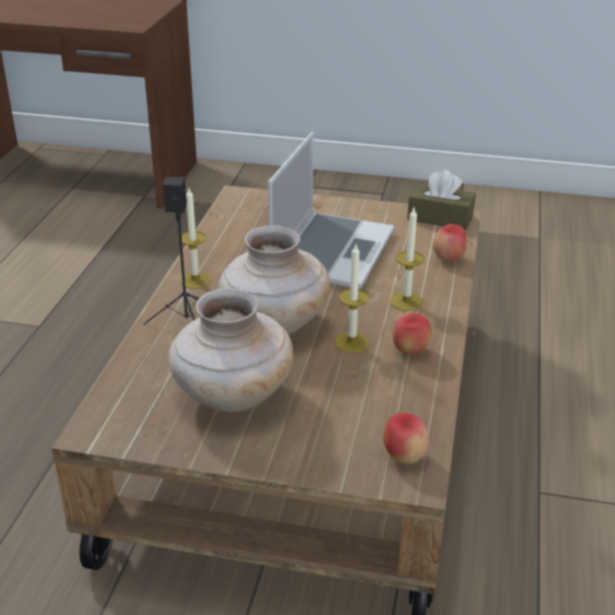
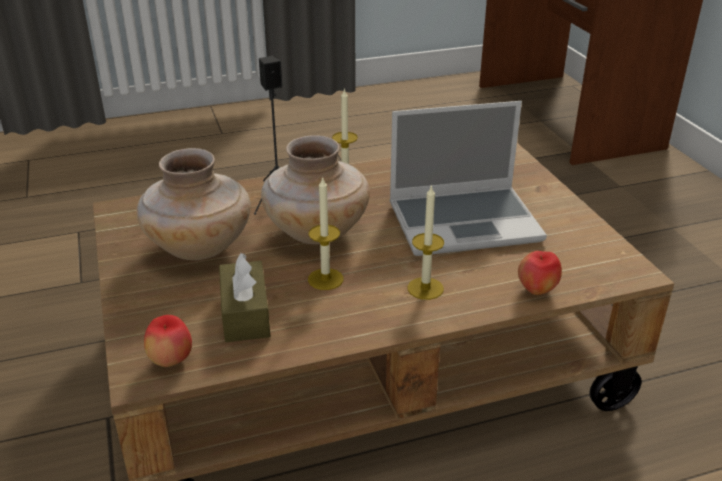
camera: 60 degrees right, 0 degrees up
apple [393,313,431,355] -> none
brown tissue box [407,170,476,230] -> brown tissue box moved to [219,253,270,342]

